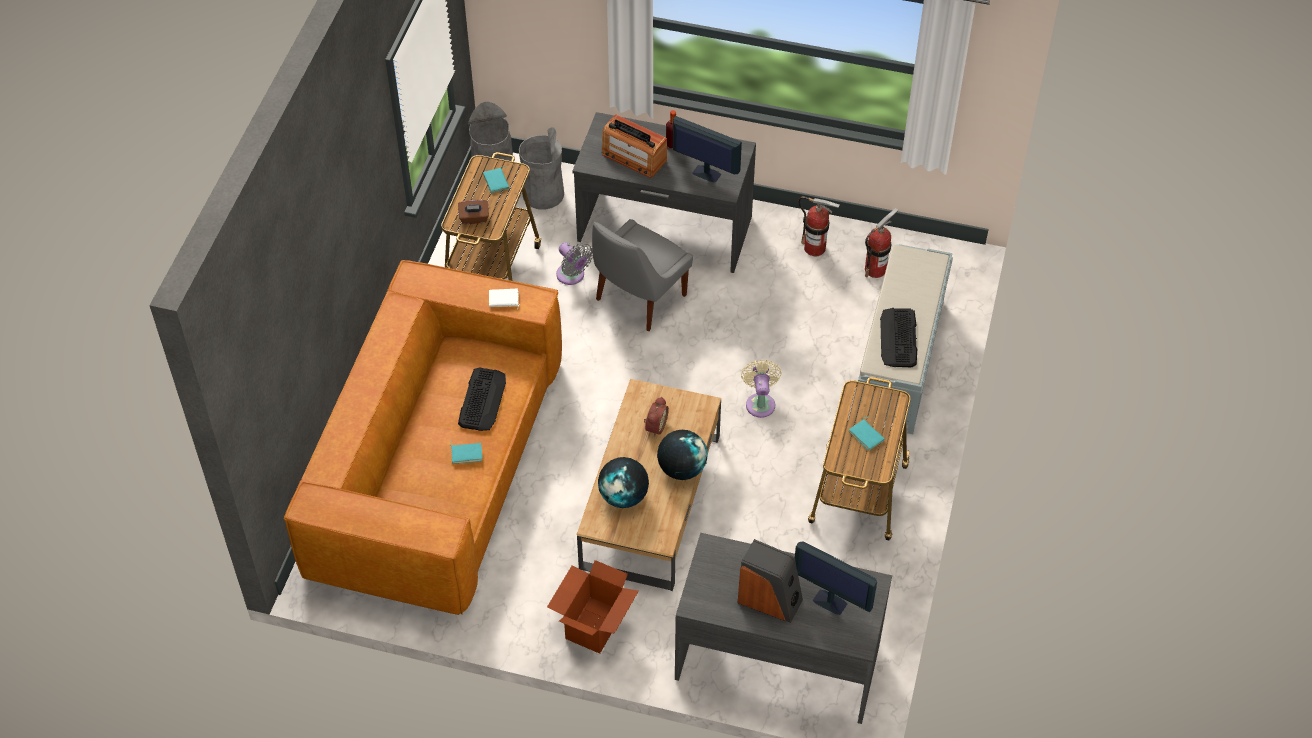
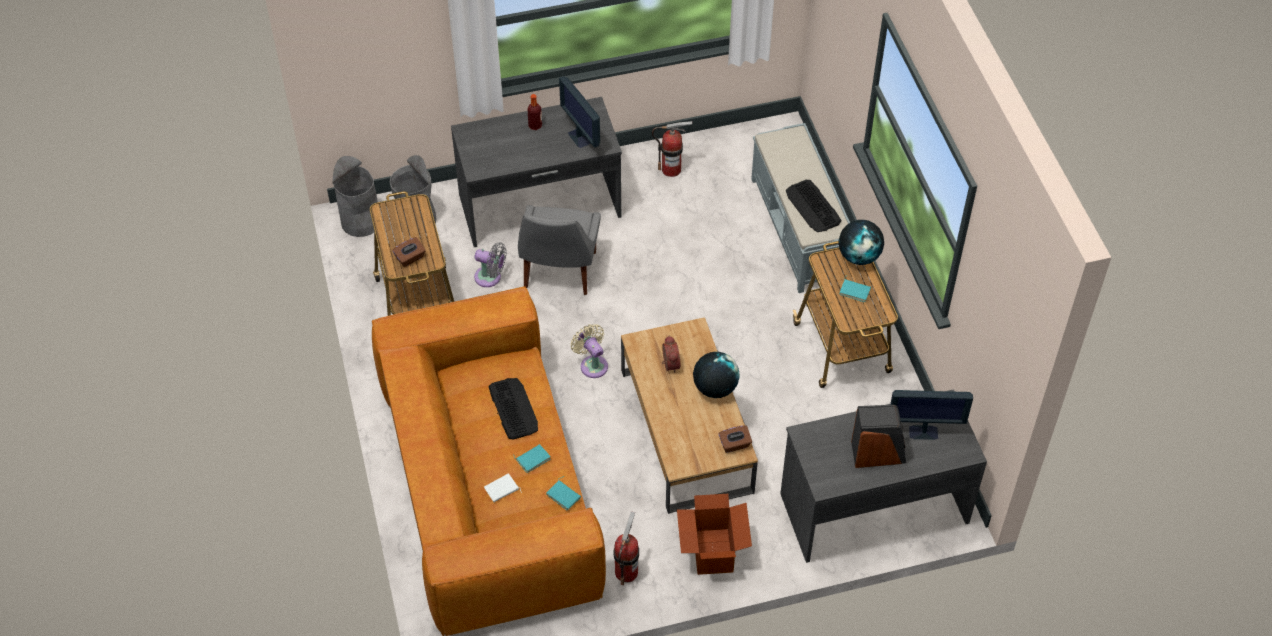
camera: 30 degrees left, 0 degrees up
turquoise book [483,166,509,193] -> turquoise book moved to [546,476,581,510]
white book [489,289,519,307] -> white book moved to [484,473,522,502]
globe [598,457,649,508] -> globe moved to [839,220,884,265]
radio [602,114,667,178] -> none
monitor [673,116,742,183] -> monitor turned 120 degrees counterclockwise [559,76,600,148]
beige fan [741,360,782,418] -> beige fan moved to [570,324,608,378]
fire extinguisher [865,208,899,278] -> fire extinguisher moved to [614,511,639,585]
none -> brown tissue box [719,425,752,453]

